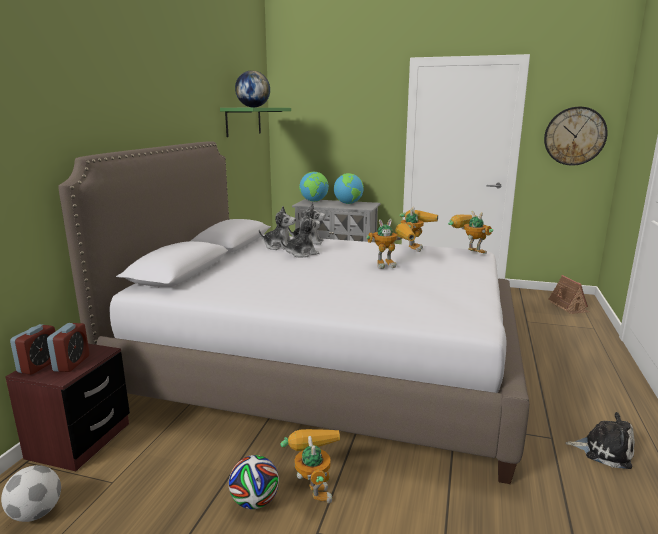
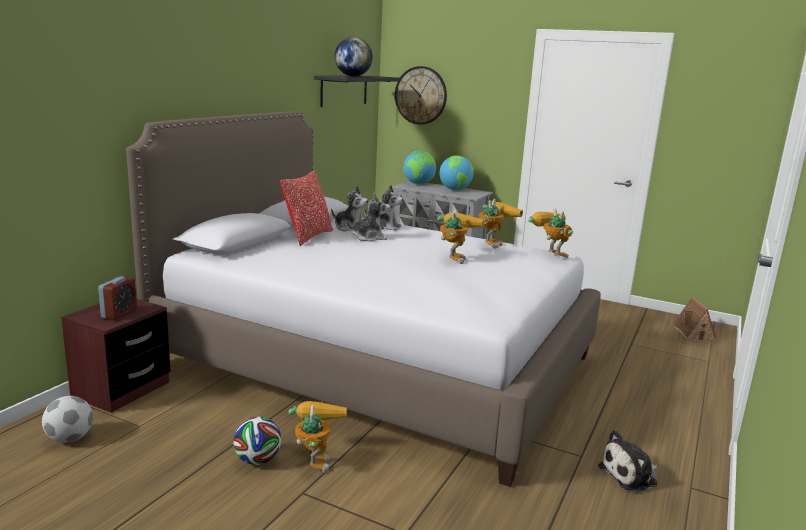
camera: 10 degrees right, 0 degrees up
alarm clock [10,324,55,375] -> none
green shelf [220,108,291,137] -> black shelf [314,76,401,107]
toy robot [366,219,416,269] -> toy robot turned 75 degrees counterclockwise [438,210,484,264]
wall clock [544,107,608,166] -> wall clock moved to [395,66,447,125]
plush toy [566,412,635,469] -> plush toy turned 120 degrees clockwise [598,430,658,492]
none -> pillow [280,170,333,246]

